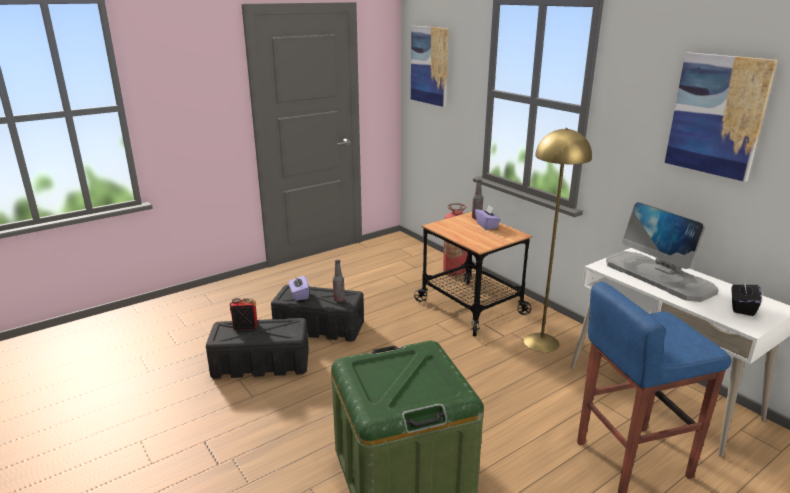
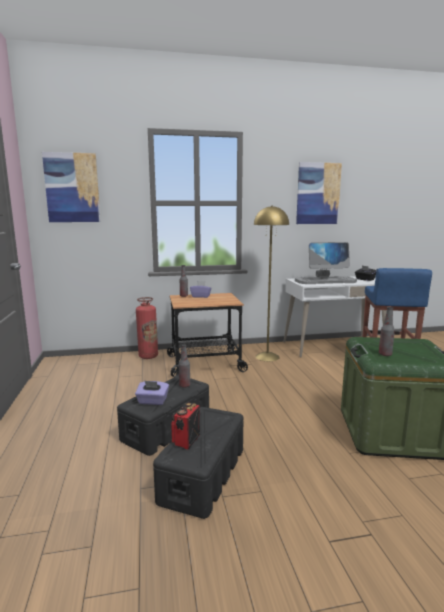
camera: 65 degrees left, 10 degrees down
none -> bottle [379,307,395,356]

